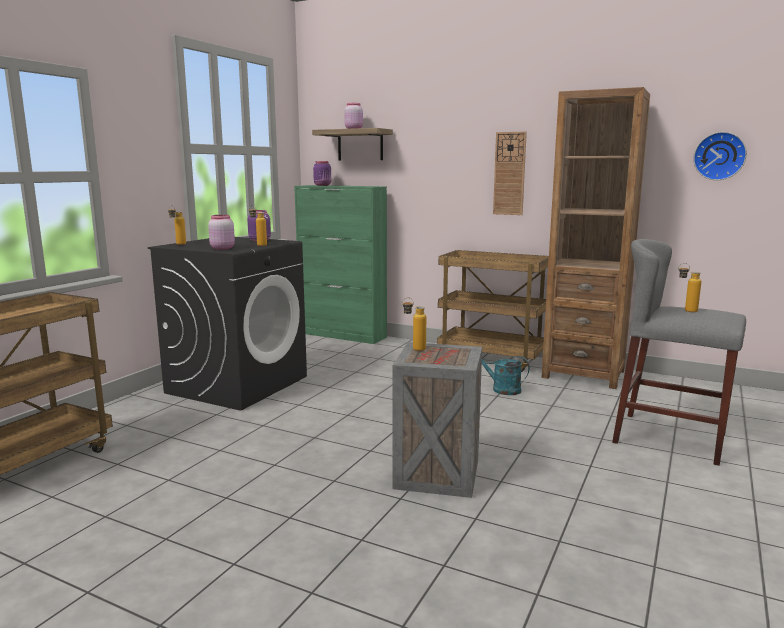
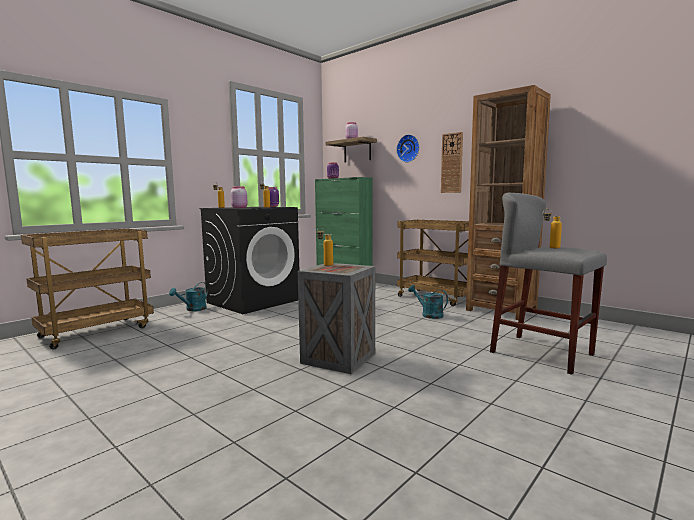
camera: 15 degrees right, 5 degrees down
wall clock [693,132,747,180] -> wall clock moved to [396,134,419,162]
none -> turquoise watering can [169,282,208,311]

